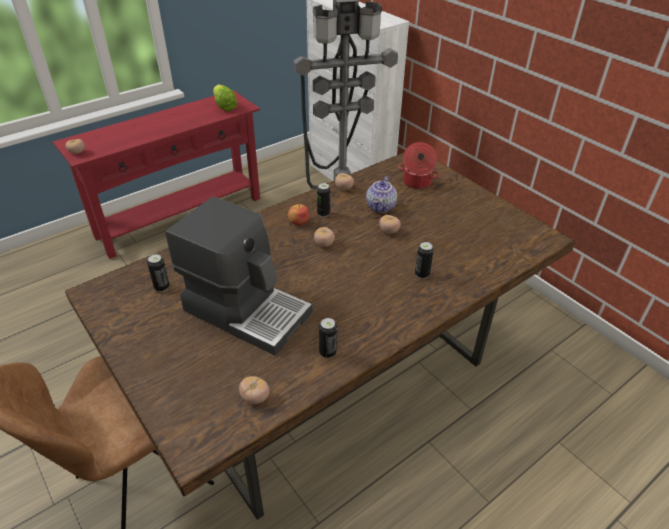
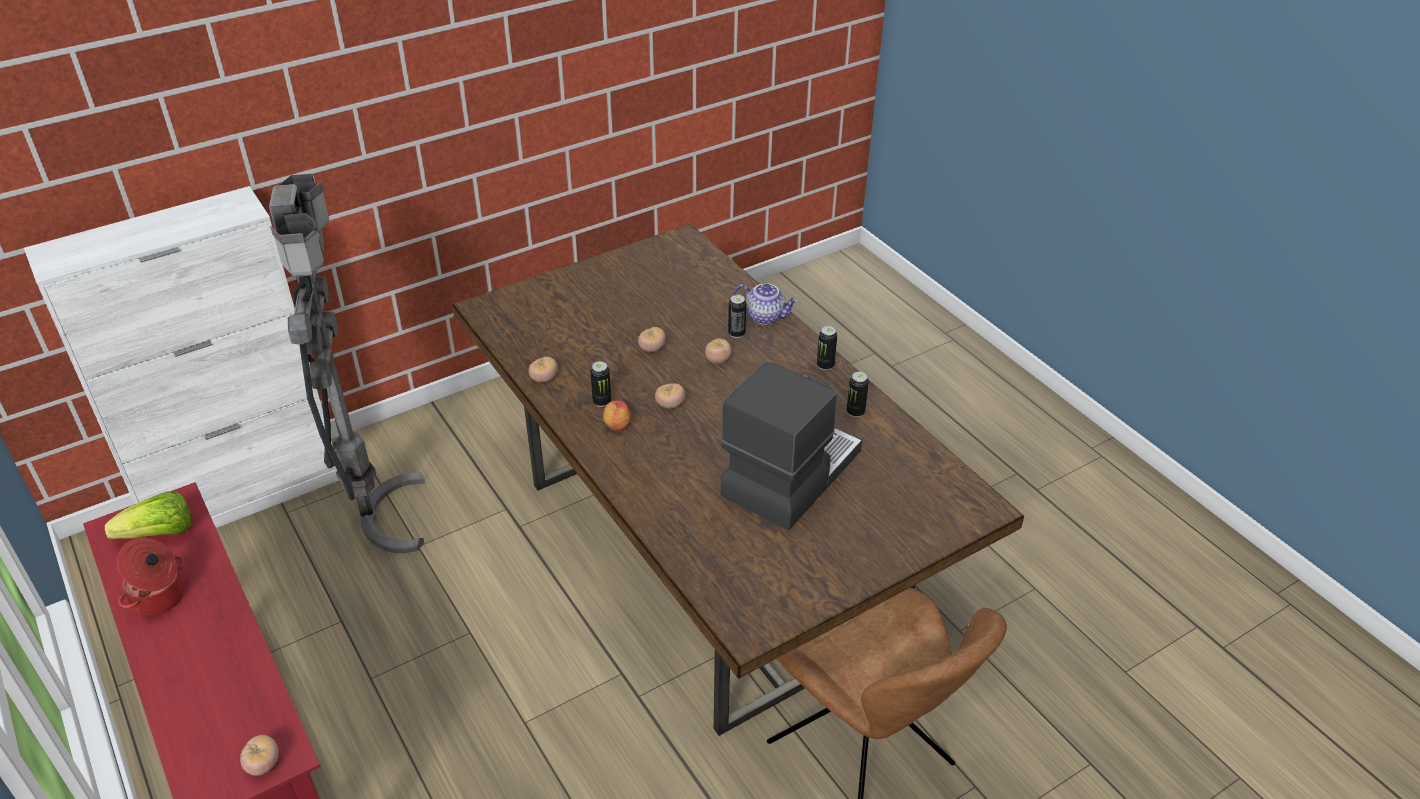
camera: 85 degrees left, 0 degrees up
can [147,254,170,292] -> can moved to [817,326,837,370]
tomato [239,376,270,404] -> tomato moved to [705,338,731,364]
teapot [366,176,397,213] -> teapot moved to [734,283,798,325]
cooking pot [398,142,439,189] -> cooking pot moved to [117,538,185,615]

